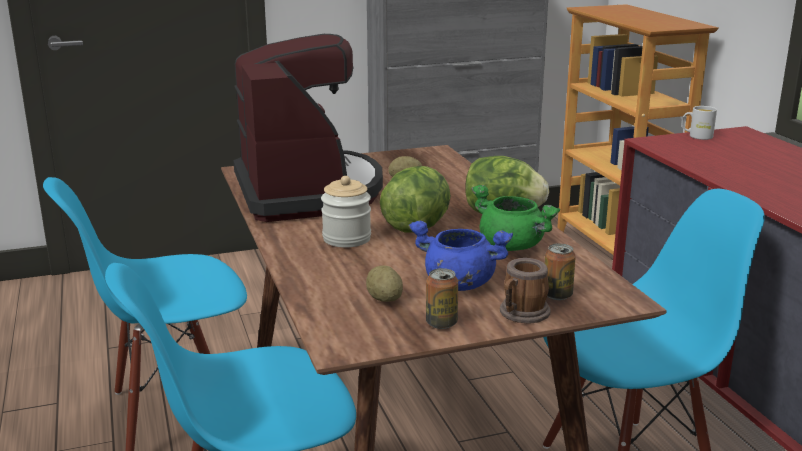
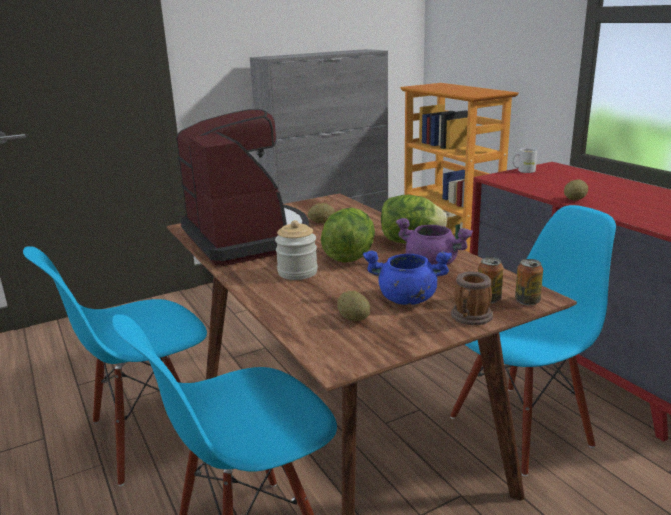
camera: 10 degrees left, 0 degrees up
can [426,268,458,329] -> can moved to [515,259,543,305]
green cooking pot [471,185,560,251] -> purple cooking pot [396,218,473,266]
none -> potato [564,179,588,201]

